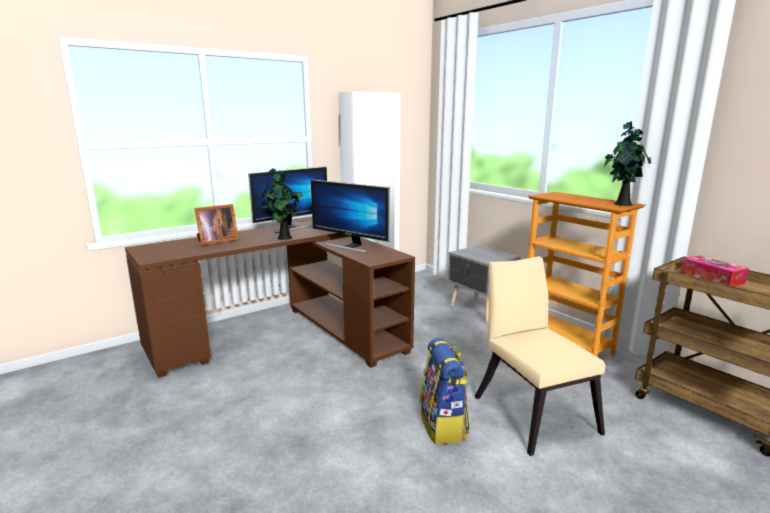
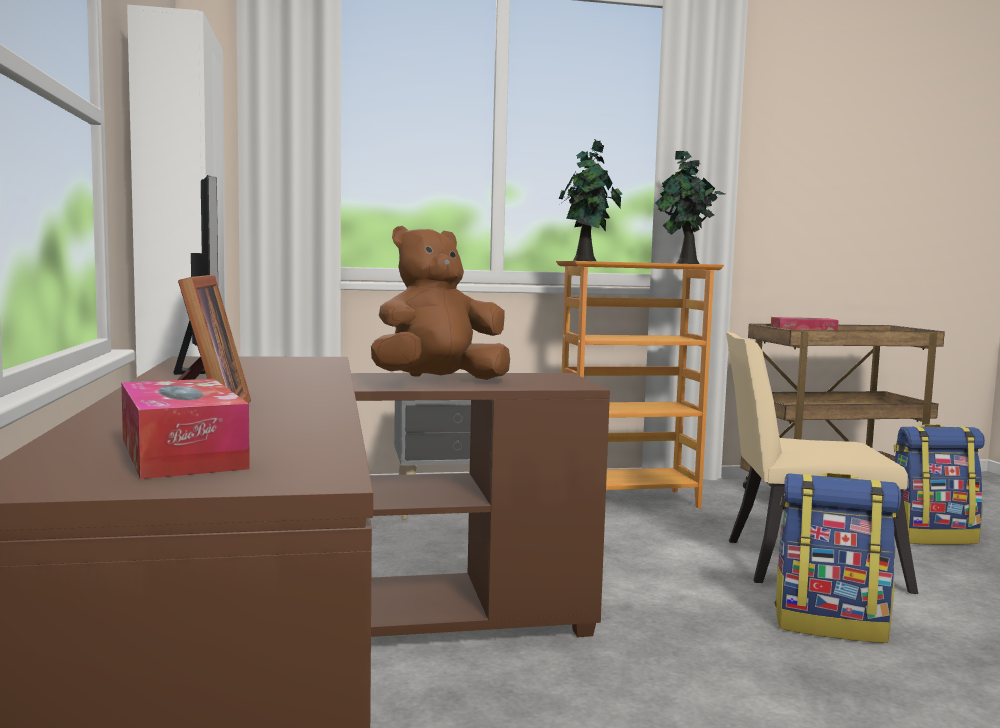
camera: 65 degrees left, 10 degrees down
potted plant [261,168,303,240] -> potted plant moved to [559,139,622,261]
monitor [311,180,390,253] -> brown plush toy [371,226,510,380]
none -> tissue box [121,379,250,479]
none -> backpack [894,424,985,545]

